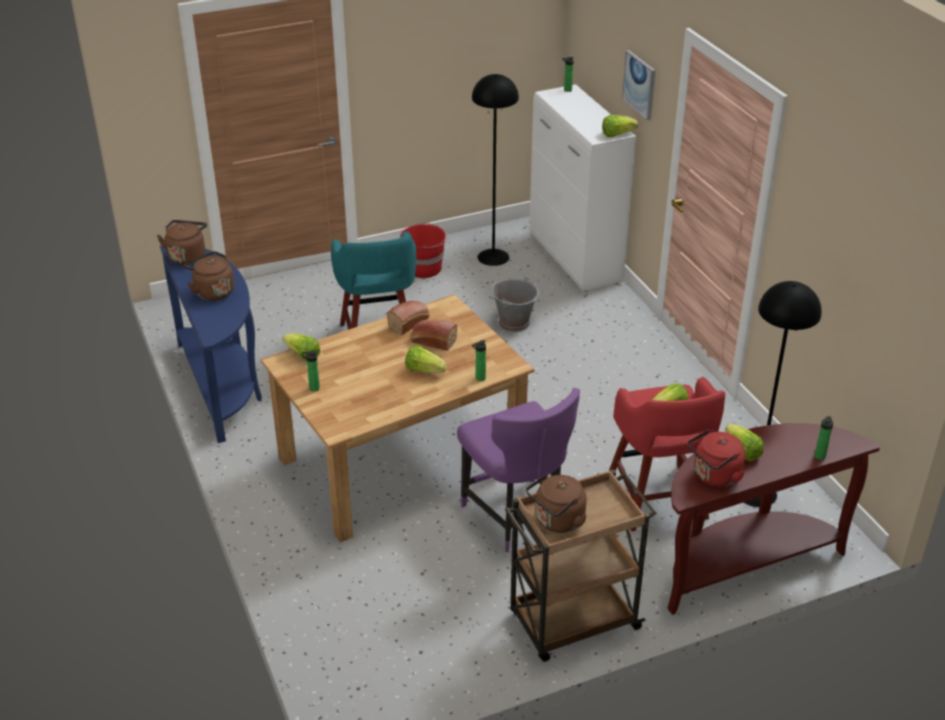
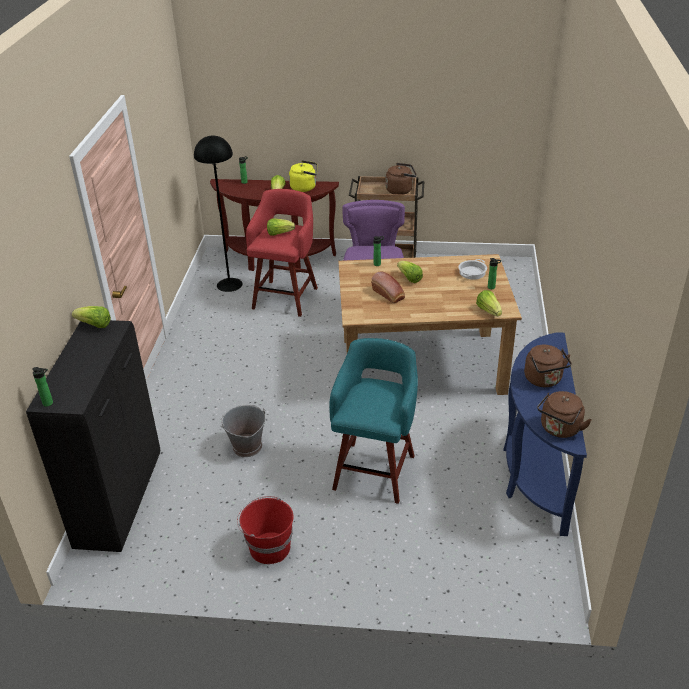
camera: 150 degrees left, 0 degrees up
bread [387,301,430,335] -> none
black floor lamp [472,74,519,266] -> none
white cabinet [529,84,636,291] -> black cabinet [26,320,160,552]
picture [622,50,655,120] -> none
red kettle [687,430,745,487] -> yellow kettle [289,160,317,192]
none -> cooking pot [458,259,487,280]

